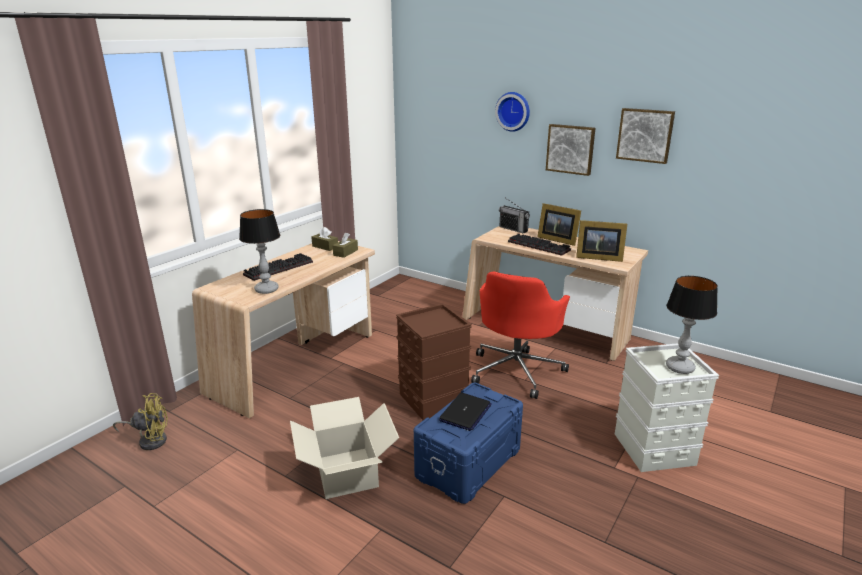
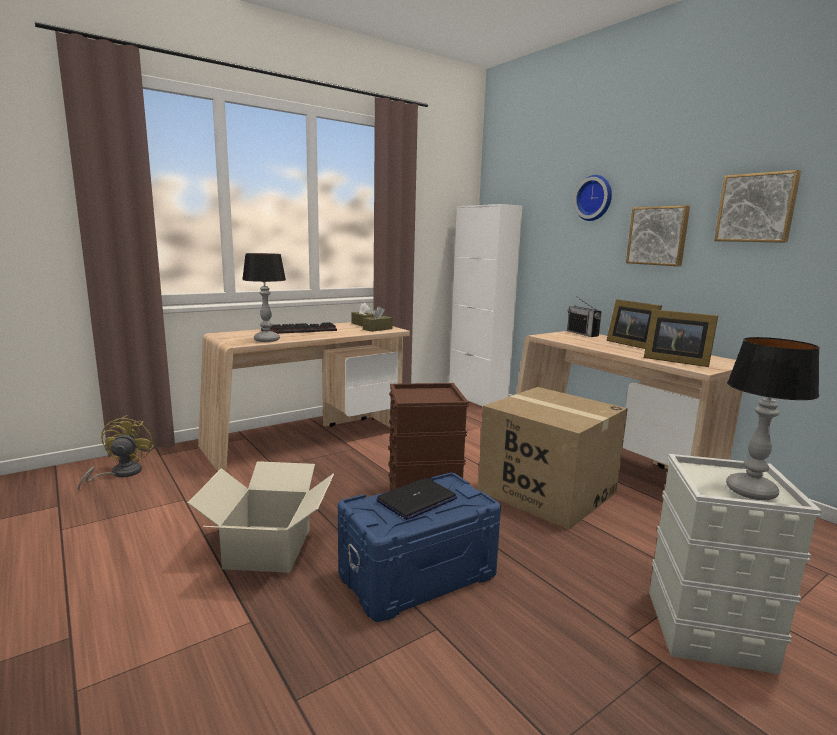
camera: 20 degrees right, 10 degrees down
yellow fan [113,393,168,450] -> yellow fan turned 105 degrees counterclockwise [78,415,154,491]
red office chair [471,271,570,399] -> cardboard box [478,387,628,530]
keyboard [508,233,571,256] -> none
none -> white cabinet [449,204,522,406]

